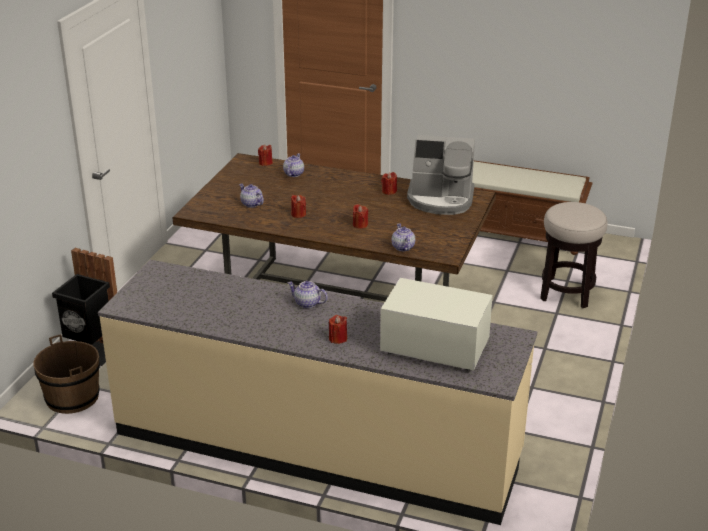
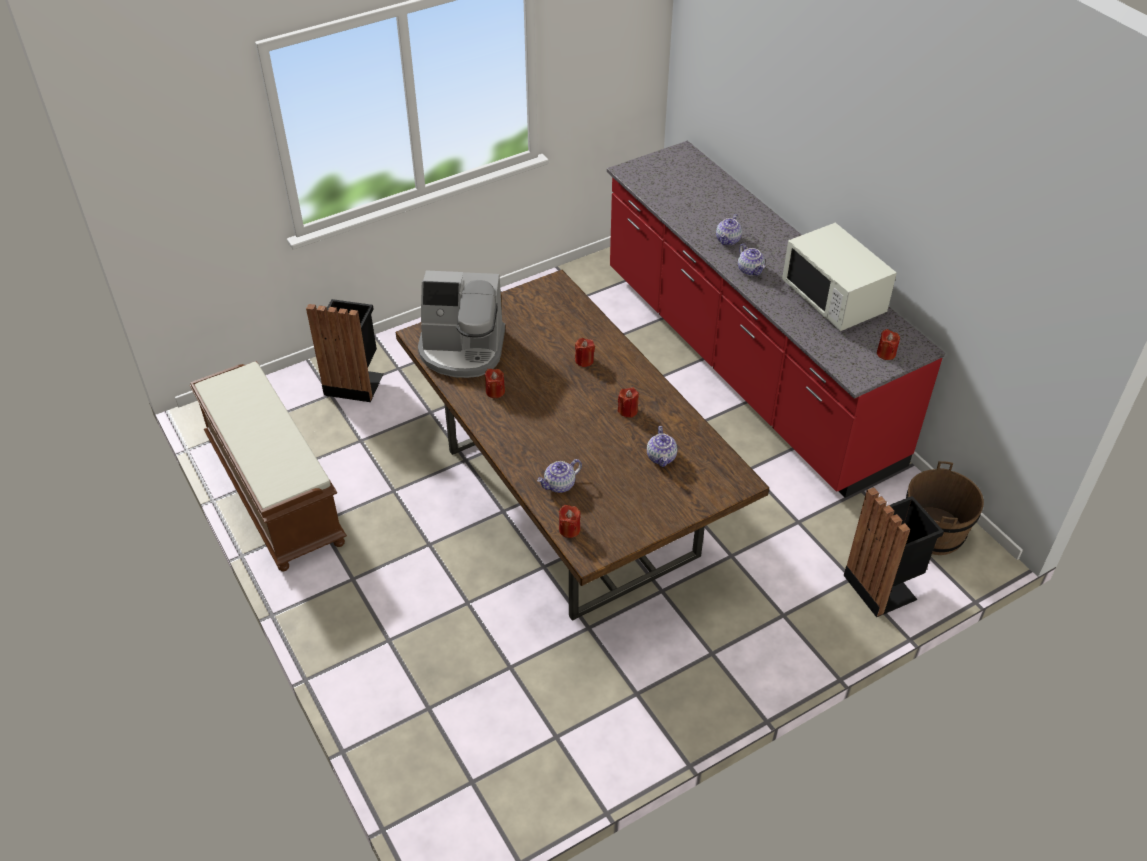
camera: 140 degrees left, 15 degrees up
beige counter [98,260,537,525] -> red counter [607,141,945,498]
red candle [329,315,347,344] -> red candle moved to [877,329,900,360]
white microwave [380,278,493,371] -> white microwave moved to [782,223,897,331]
teapot [392,223,415,251] -> teapot moved to [716,214,742,245]
coffee machine [407,135,475,215] -> coffee machine turned 135 degrees clockwise [418,270,505,378]
stool [540,202,608,308] -> black trash can [306,299,384,402]

